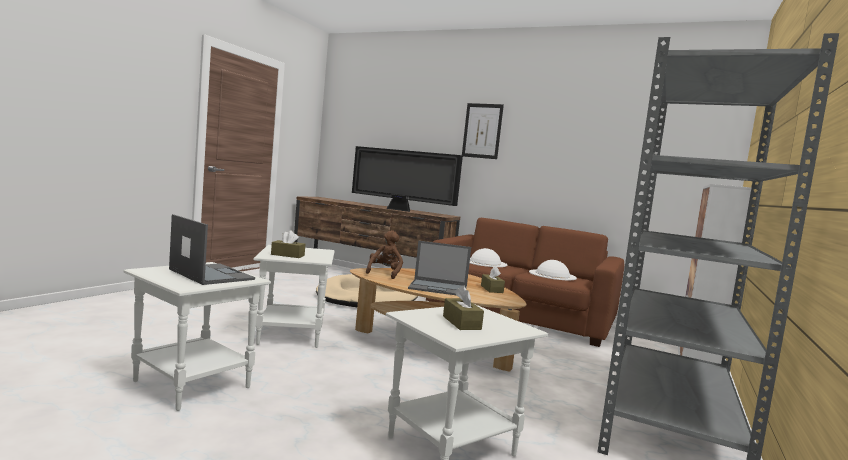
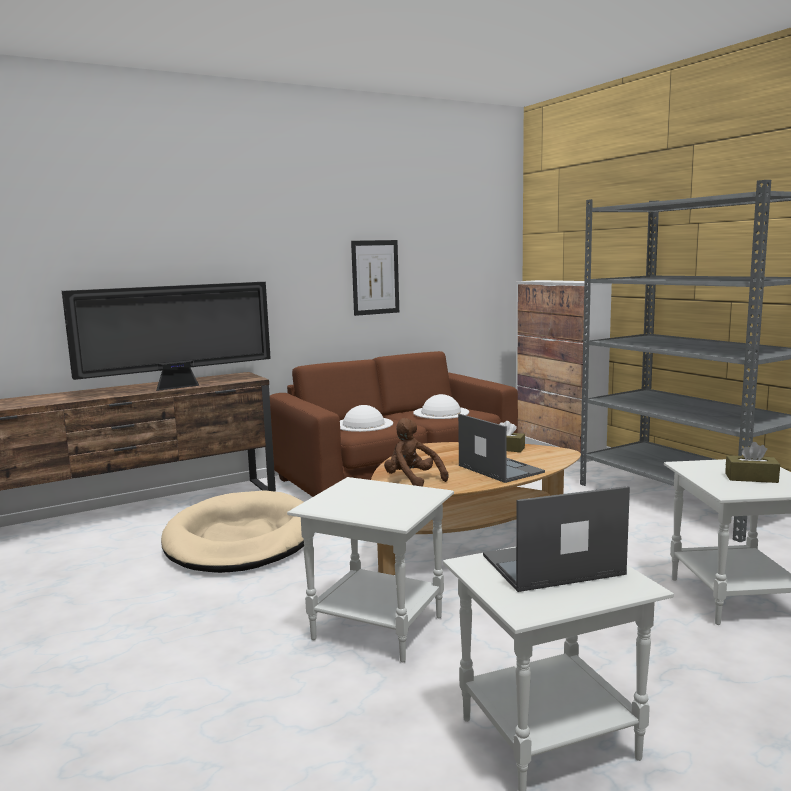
camera: 55 degrees left, 5 degrees up
brown tissue box [271,230,305,258] -> none
laptop [408,241,471,296] -> laptop turned 75 degrees counterclockwise [458,414,545,483]
picture [462,103,504,159] -> picture moved to [351,240,399,316]

